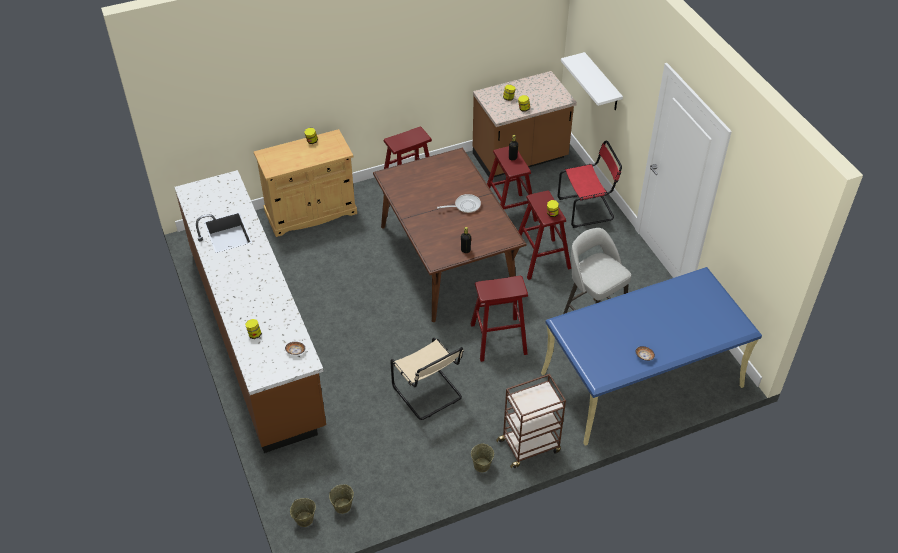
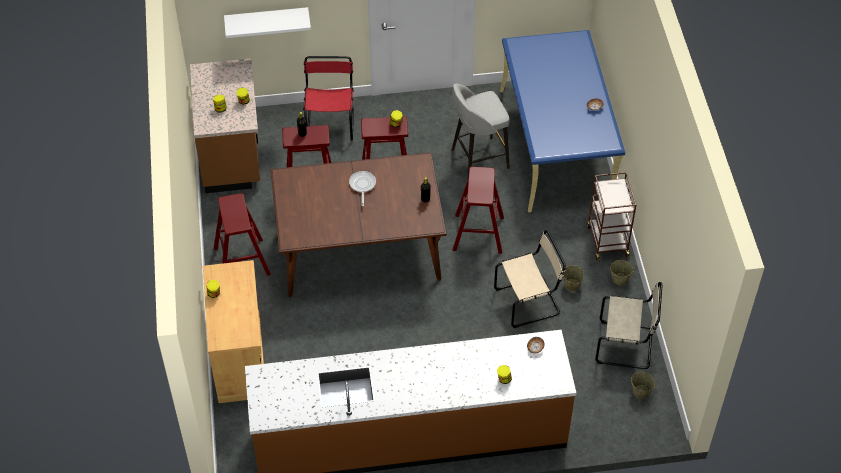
camera: 75 degrees left, 5 degrees up
beige bucket [290,498,316,527] -> beige bucket moved to [564,265,584,291]
none -> beige chair [595,282,663,369]

